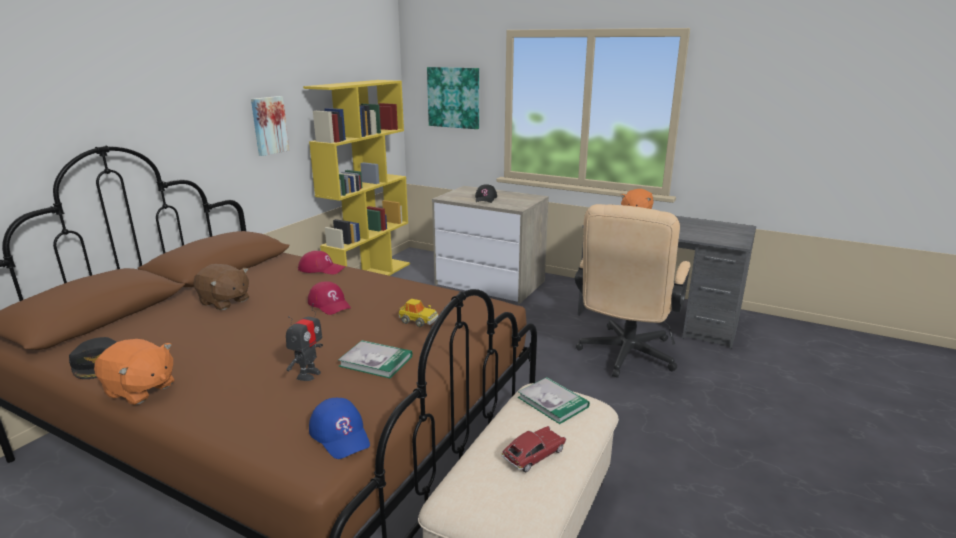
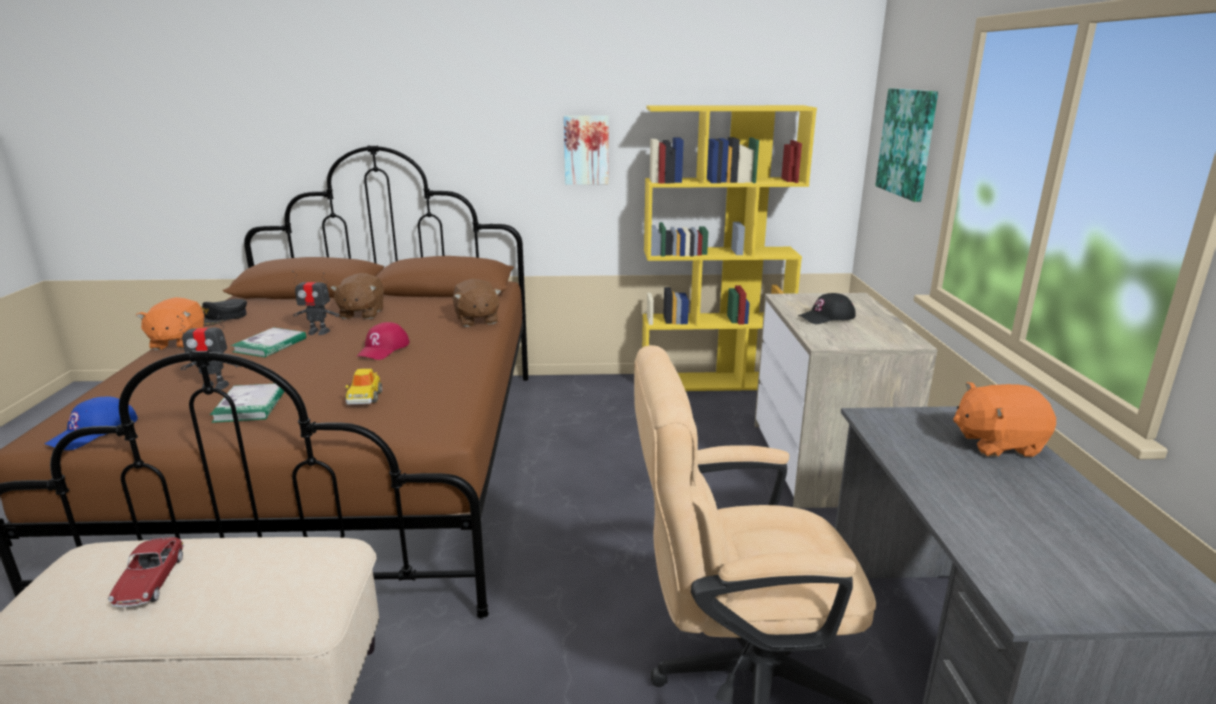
camera: 60 degrees right, 0 degrees up
red cap [298,251,345,274] -> brown plush toy [453,279,501,327]
toy car [501,426,567,472] -> toy car turned 60 degrees clockwise [108,537,184,607]
book [518,377,590,424] -> book moved to [231,327,306,357]
none -> toy robot [292,271,340,335]

